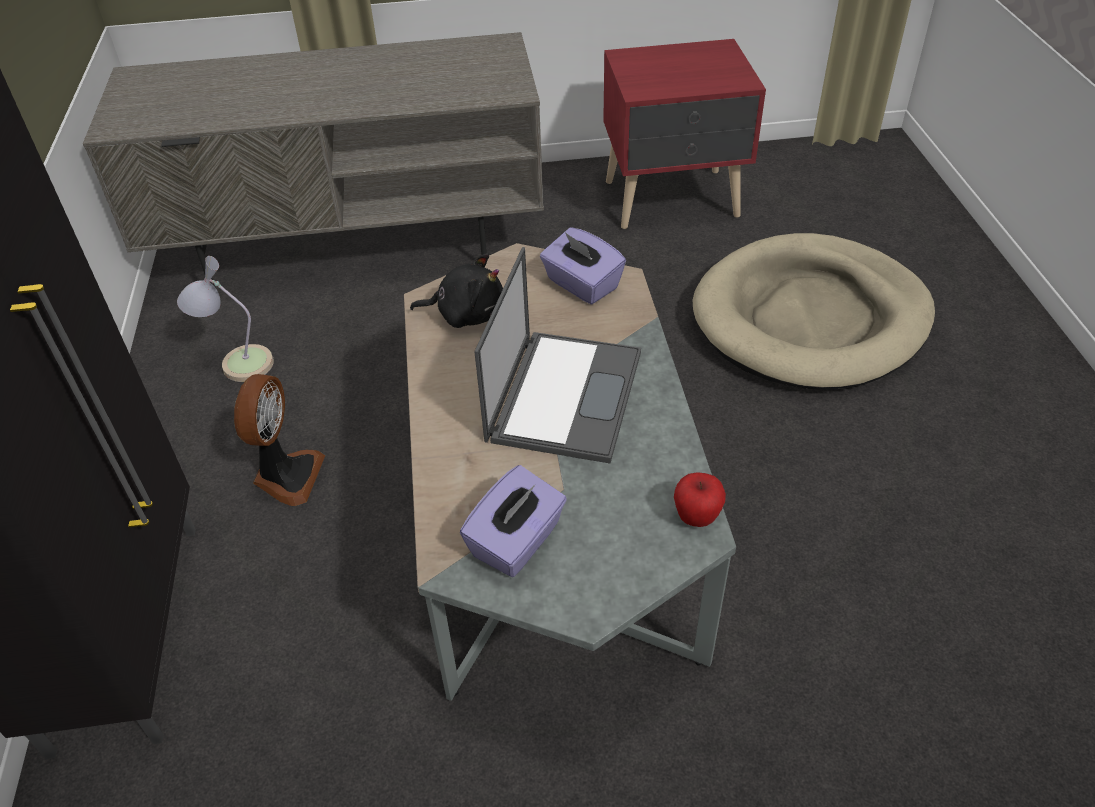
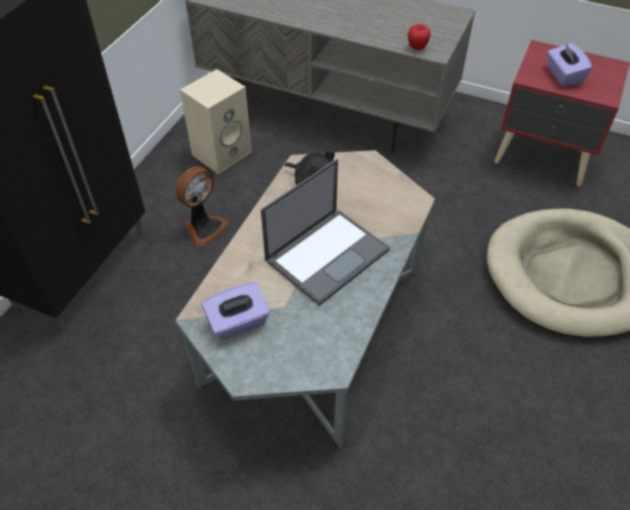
camera: 30 degrees right, 5 degrees up
table lamp [177,256,274,382] -> beige speaker [180,69,252,174]
purple tissue box [540,228,626,304] -> purple tissue box moved to [547,43,592,86]
apple [674,472,726,527] -> apple moved to [408,24,431,50]

